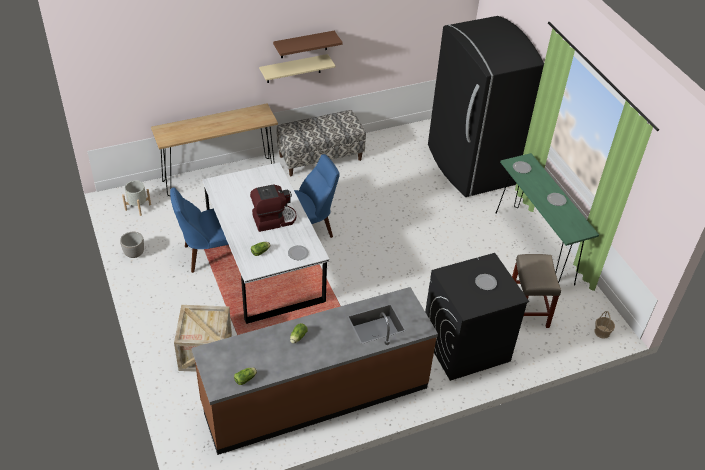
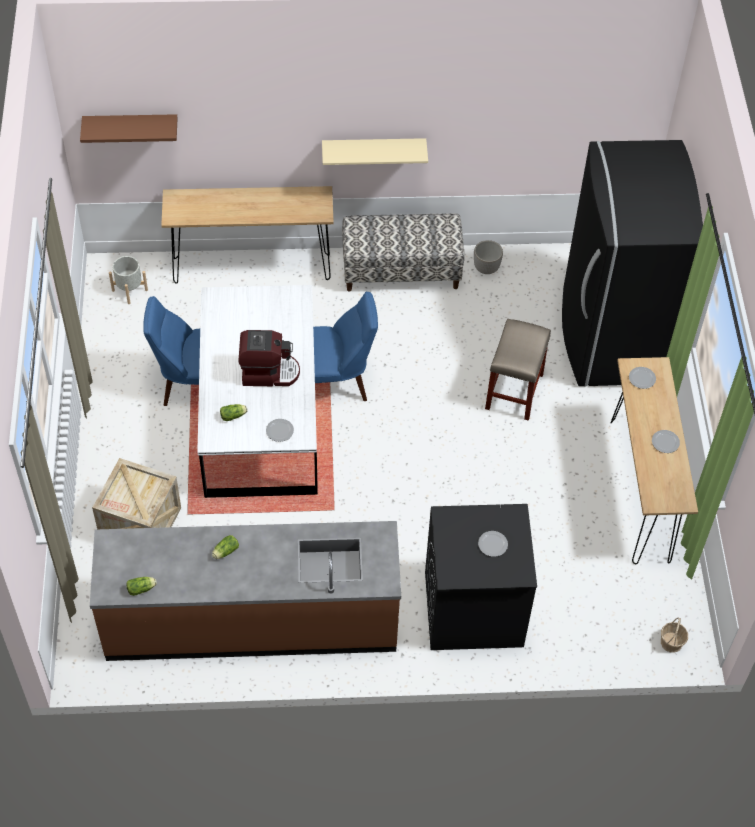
camera: 20 degrees right, 10 degrees up
planter [120,232,144,258] -> planter moved to [474,240,503,274]
brown shelf [273,31,343,58] -> brown shelf moved to [80,114,178,143]
green console table [495,153,599,285] -> brown console table [610,357,698,564]
beige stool [512,254,561,328] -> beige stool moved to [485,319,551,421]

